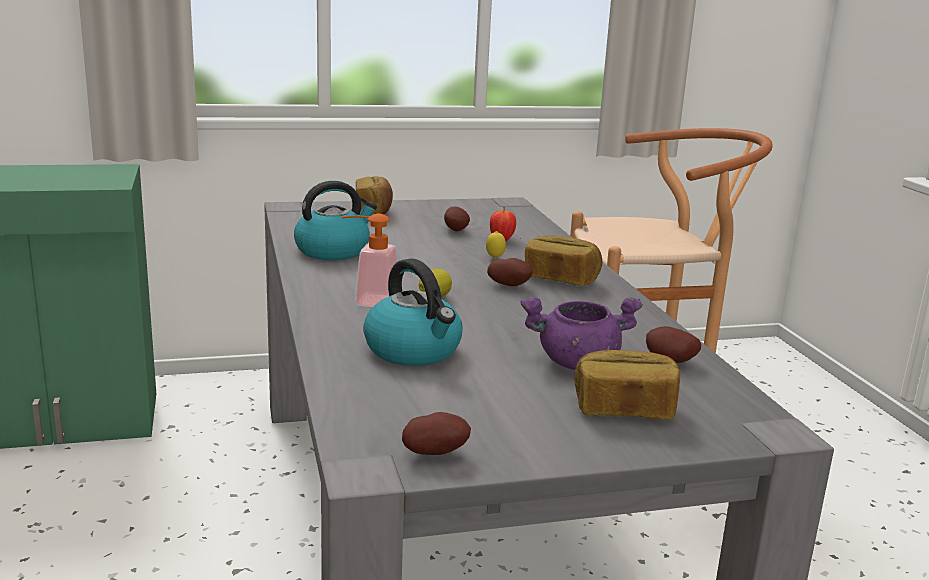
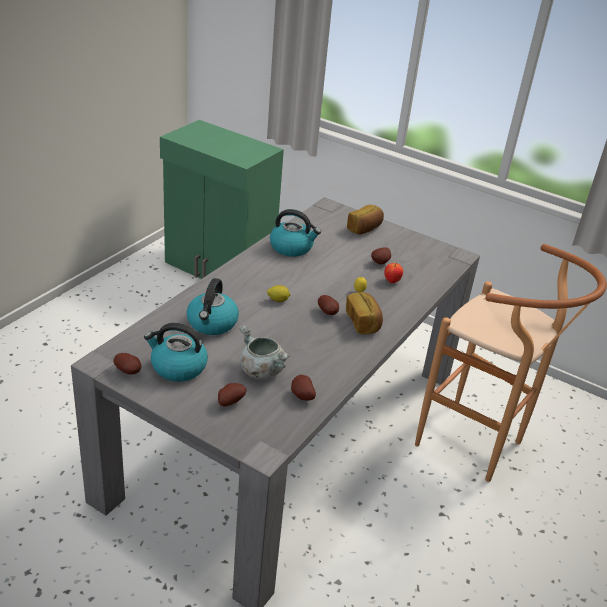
camera: 45 degrees right, 15 degrees up
soap dispenser [342,213,398,307] -> none
purple cooking pot [520,297,643,370] -> grey cooking pot [240,326,290,379]
bread [574,350,680,420] -> potato [218,383,246,406]
none -> kettle [144,323,208,382]

